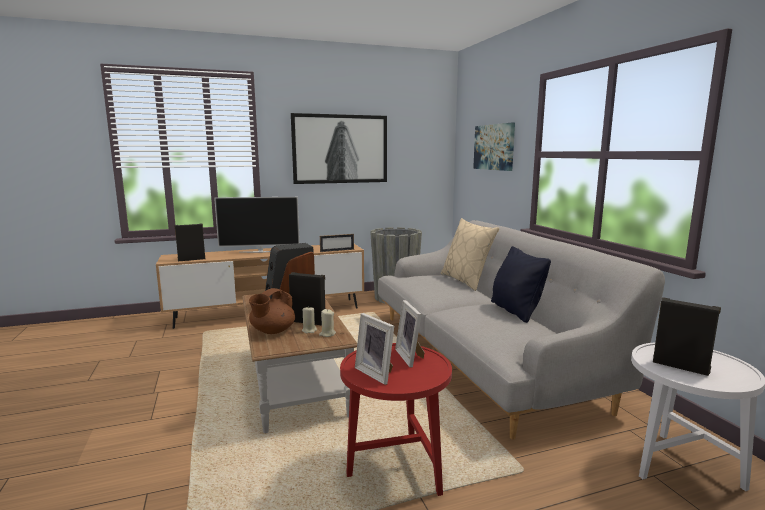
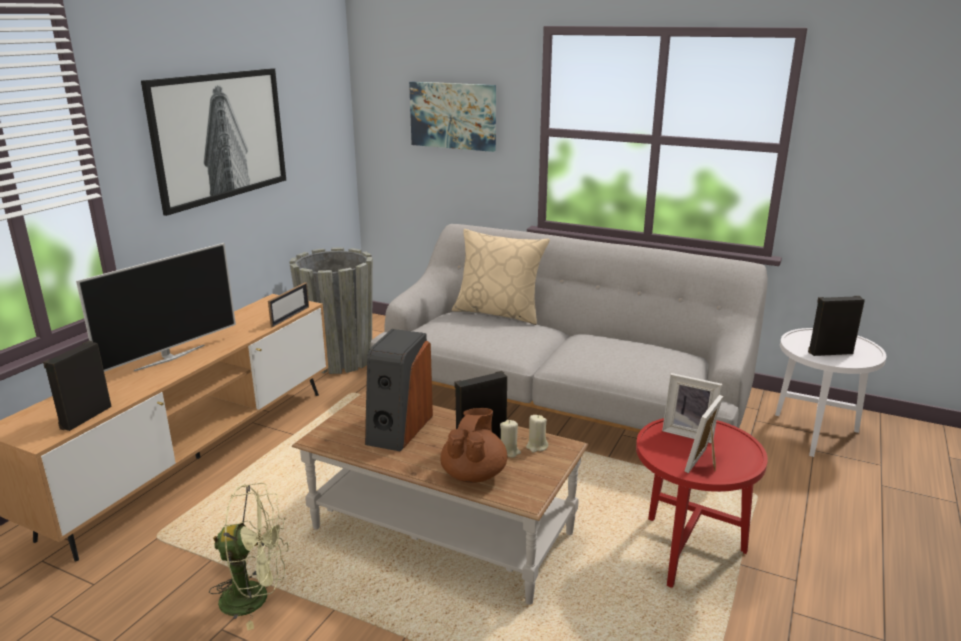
camera: 45 degrees left, 10 degrees up
brown teapot [249,288,295,334] -> brown teapot turned 150 degrees counterclockwise [440,408,507,483]
picture frame [355,313,394,385] -> picture frame turned 120 degrees clockwise [685,395,723,473]
black pillow [491,246,551,323] -> none
none -> green fan [209,483,289,630]

